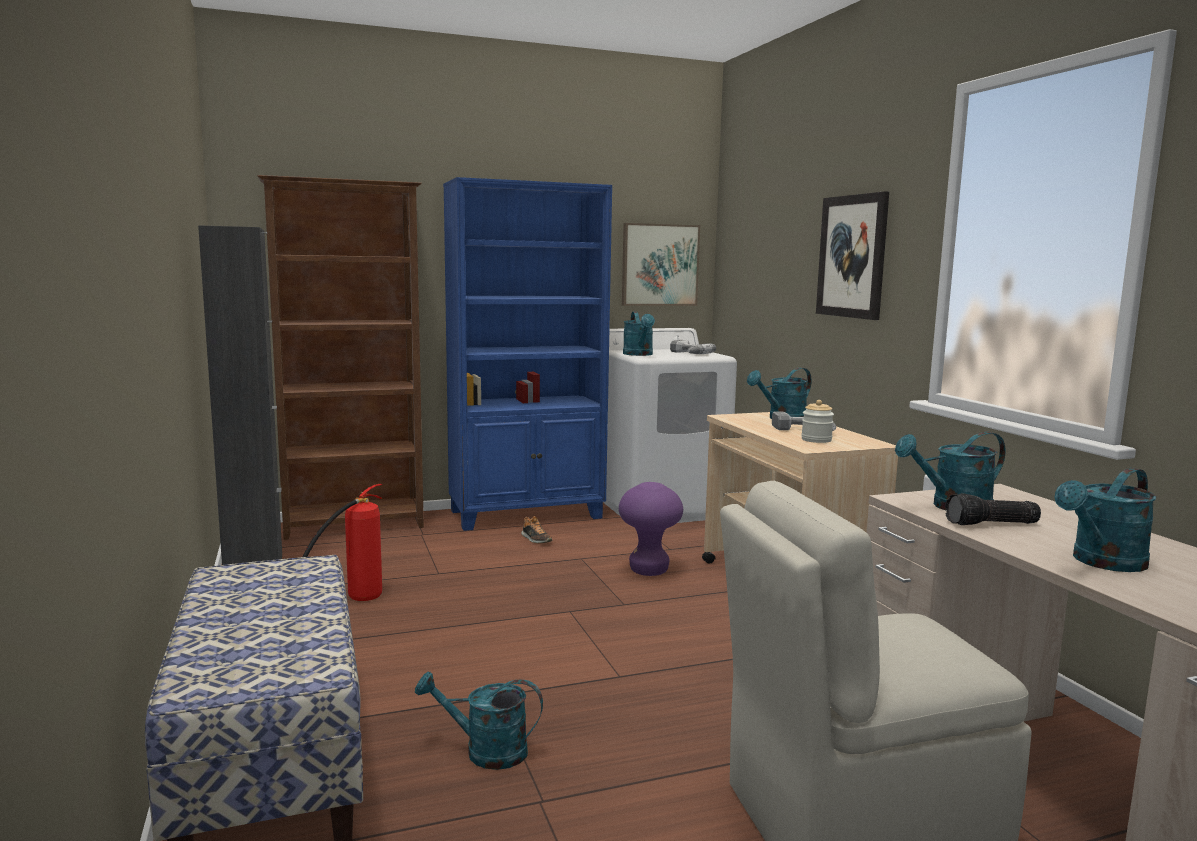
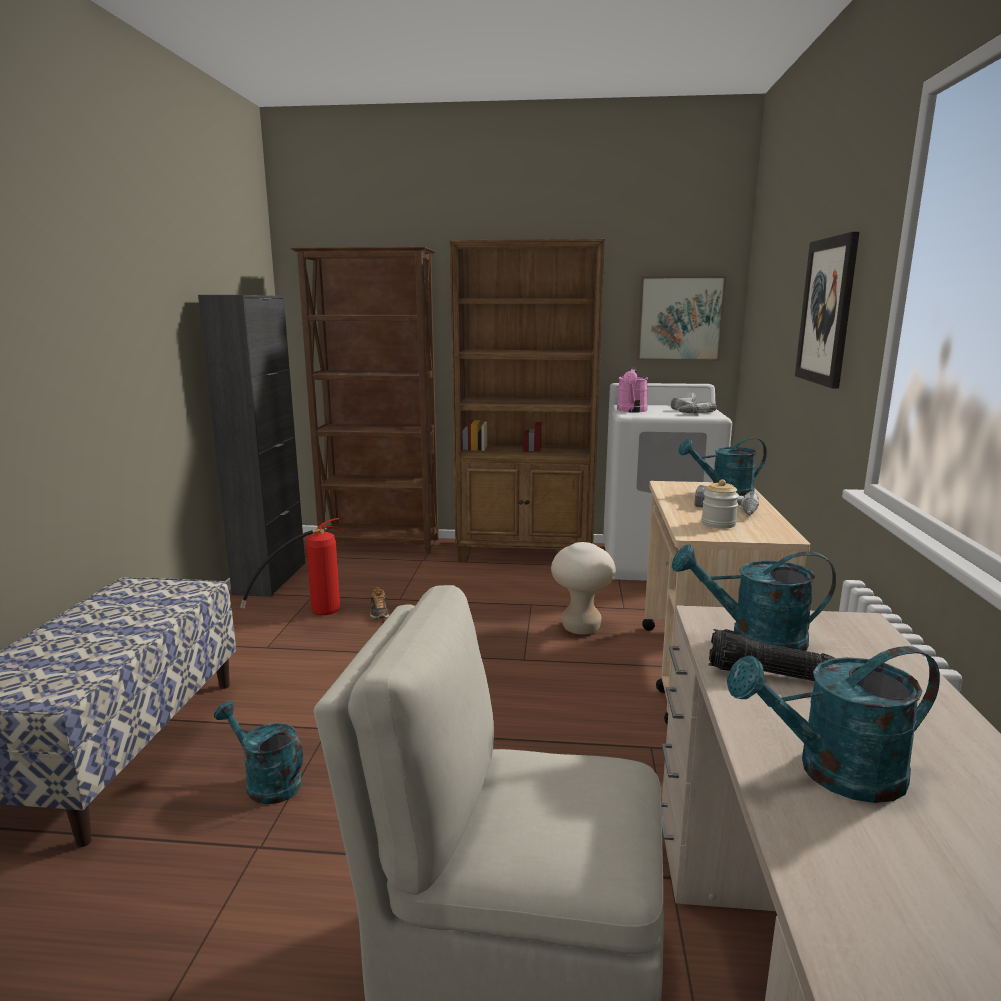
camera: 25 degrees right, 5 degrees up
blue bookcase [443,177,612,531] -> brown bookcase [450,239,605,562]
shoe [521,516,553,543] -> shoe moved to [370,587,389,619]
purple stool [619,482,683,576] -> beige stool [551,542,616,635]
turquoise watering can [623,311,655,356] -> pink watering can [617,367,648,413]

